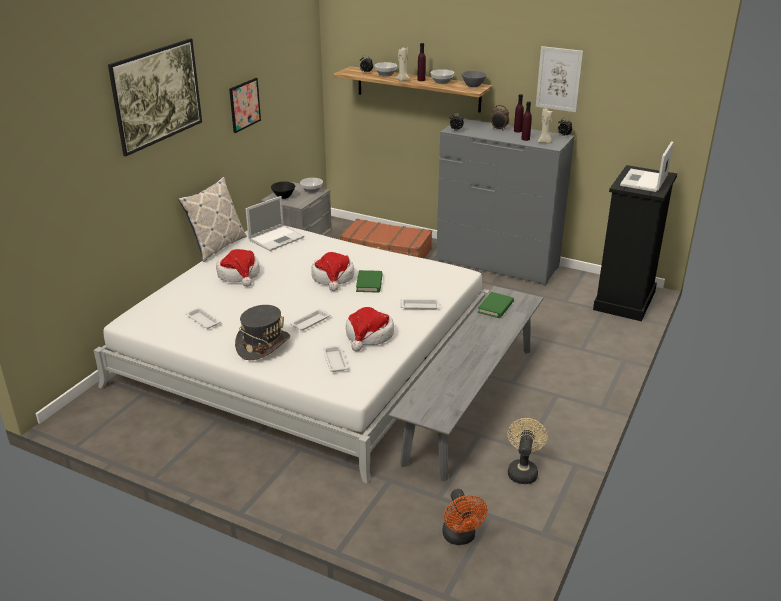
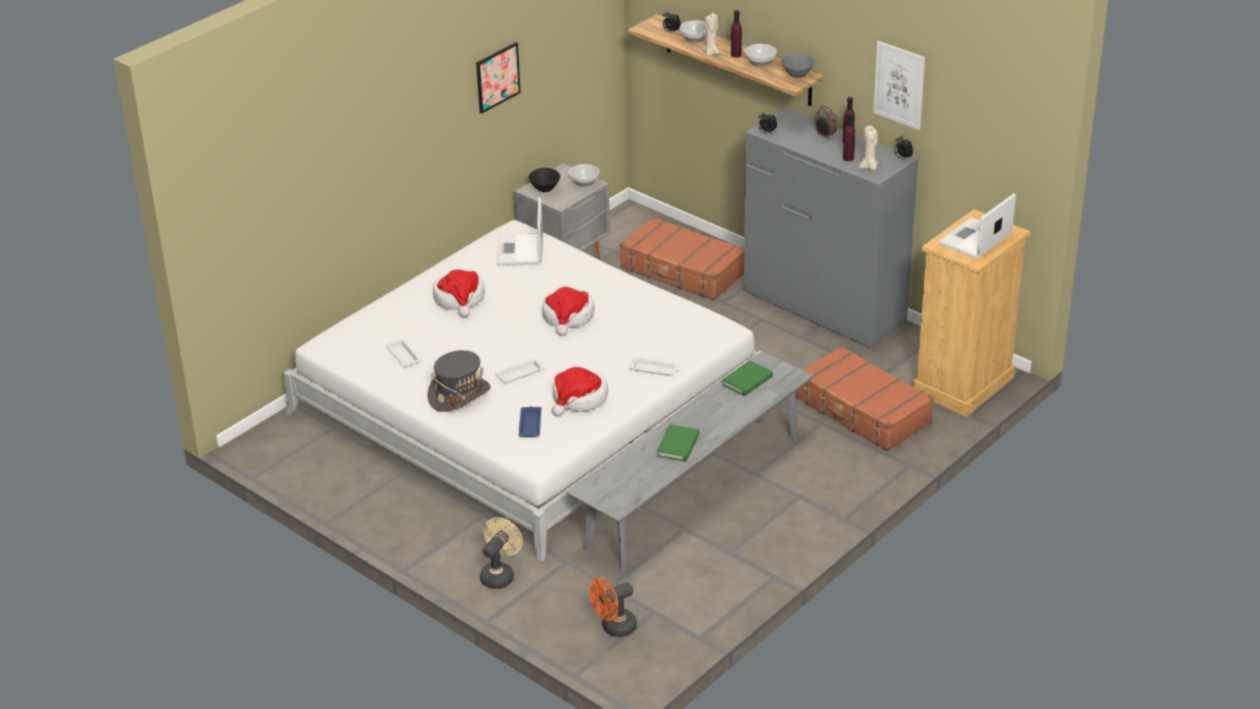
camera: 15 degrees right, 5 degrees up
picture [108,39,202,156] -> none
pillow [178,177,247,262] -> none
laptop [246,196,304,251] -> laptop turned 120 degrees clockwise [497,197,543,266]
white tray [323,345,349,372] -> blue tray [519,406,541,437]
green book [356,270,383,292] -> green book moved to [657,424,699,462]
orange fan [442,489,488,545] -> orange fan turned 60 degrees clockwise [589,577,637,637]
beige fan [507,418,548,484] -> beige fan moved to [480,517,523,589]
black dresser [593,165,677,321] -> beige dresser [913,209,1030,417]
none -> brown suitcase [796,346,934,451]

